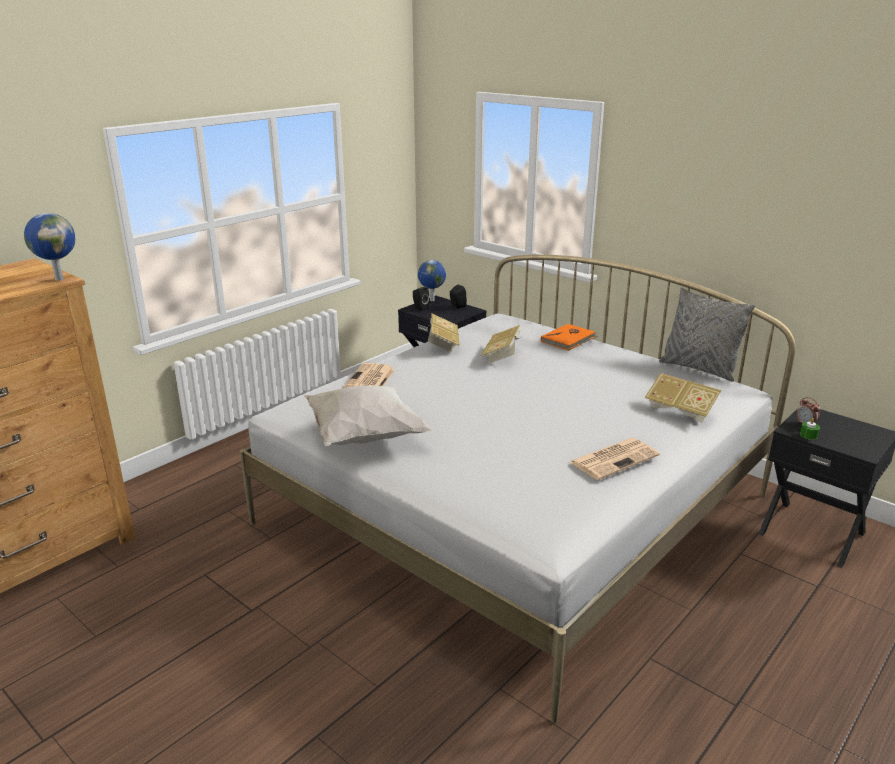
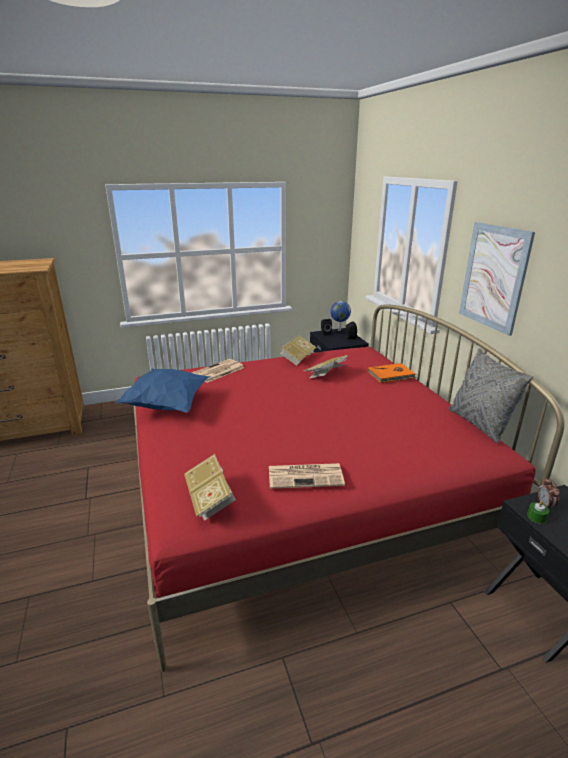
camera: 30 degrees right, 0 degrees up
globe [24,213,75,281] -> none
white bed [240,254,796,724] -> red bed [133,304,565,672]
white pillow [304,385,432,446] -> blue pillow [115,369,210,413]
book [645,373,721,423] -> book moved to [184,454,236,521]
none -> picture [459,222,535,336]

